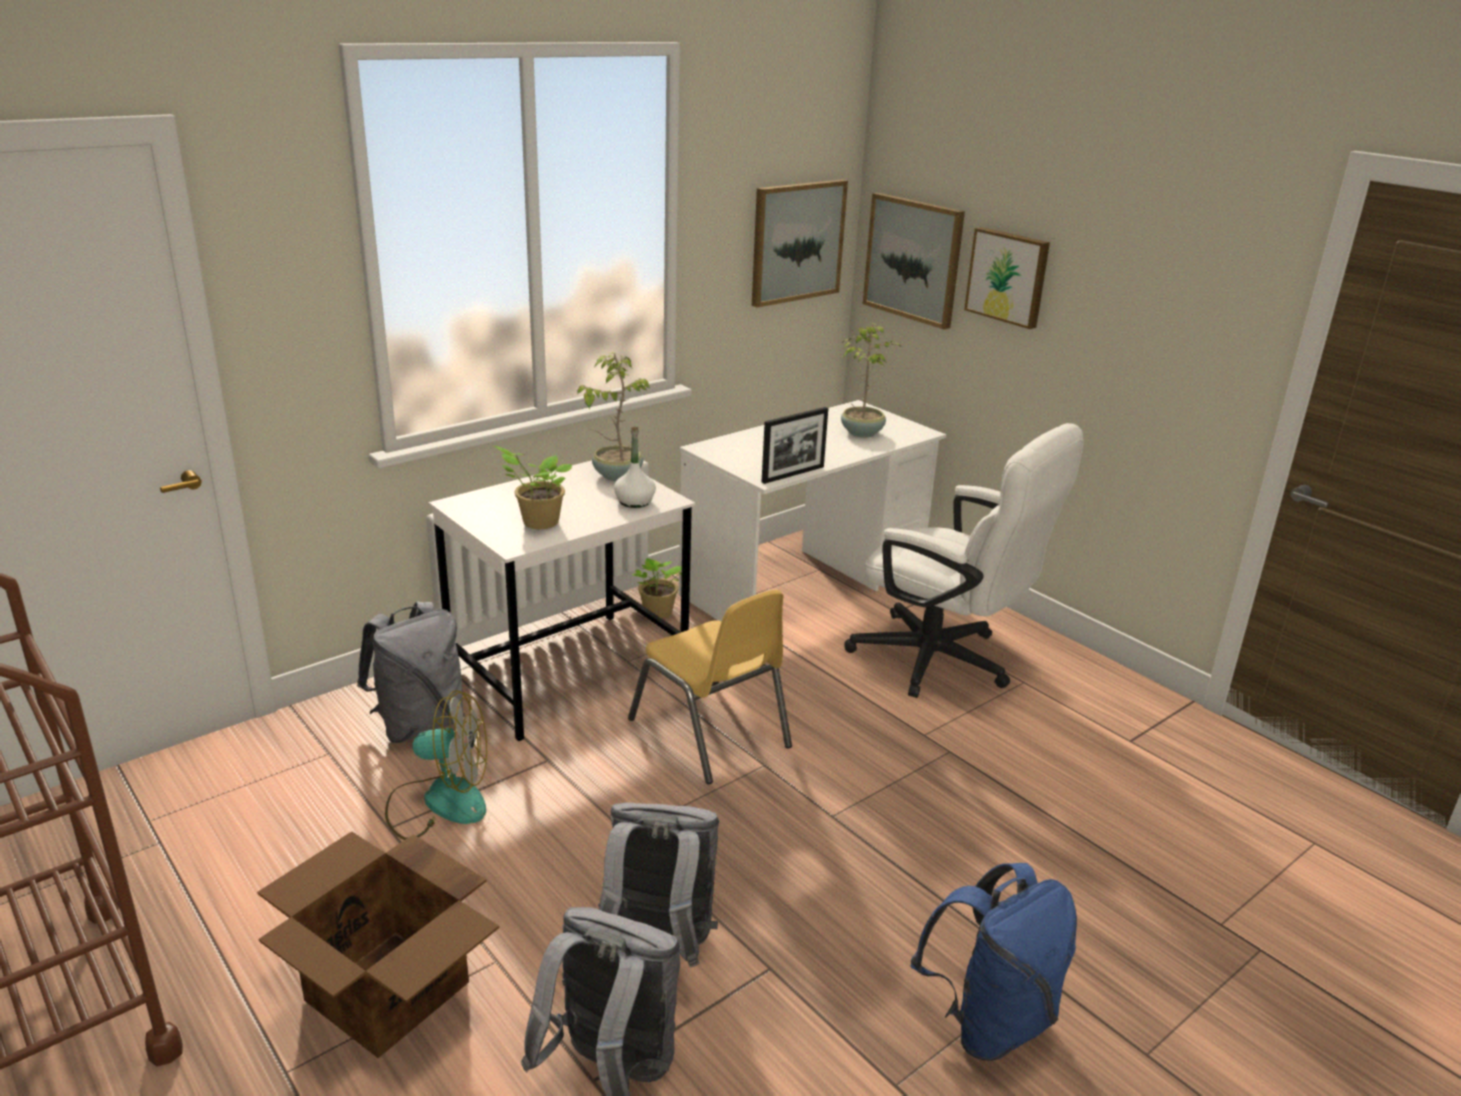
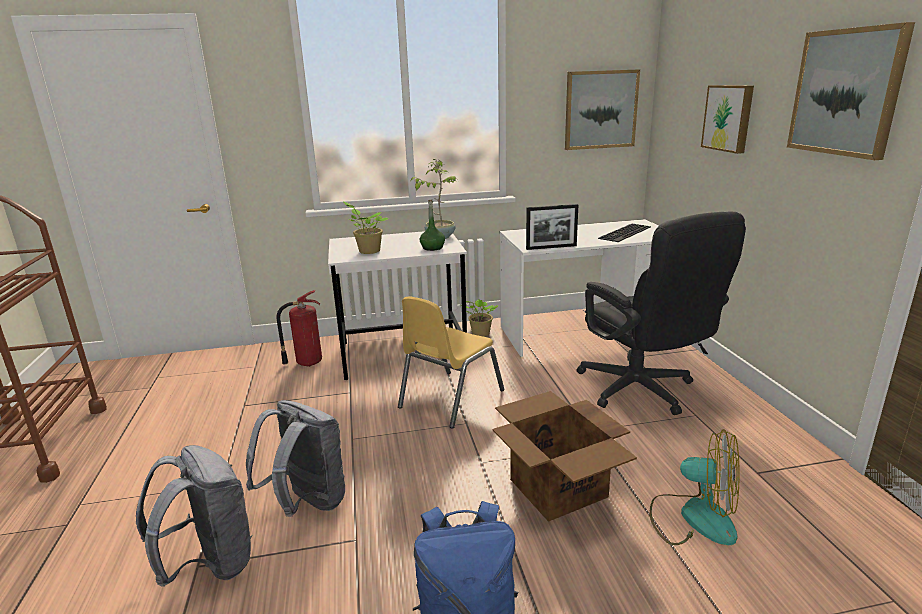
camera: 30 degrees right, 5 degrees down
cardboard box [257,831,499,1058] -> cardboard box moved to [493,391,637,522]
grey backpack [357,601,464,743] -> fire extinguisher [277,290,322,367]
fan [385,690,487,840] -> fan moved to [650,429,740,545]
white bottle [614,427,656,508] -> green bottle [419,199,445,251]
yellow chair [628,590,792,784] -> yellow chair turned 45 degrees clockwise [398,296,504,429]
potted plant [841,323,900,438] -> keyboard [598,224,651,242]
white office chair [844,423,1084,698] -> black office chair [577,211,746,415]
picture [863,193,965,330] -> picture moved to [787,22,915,160]

